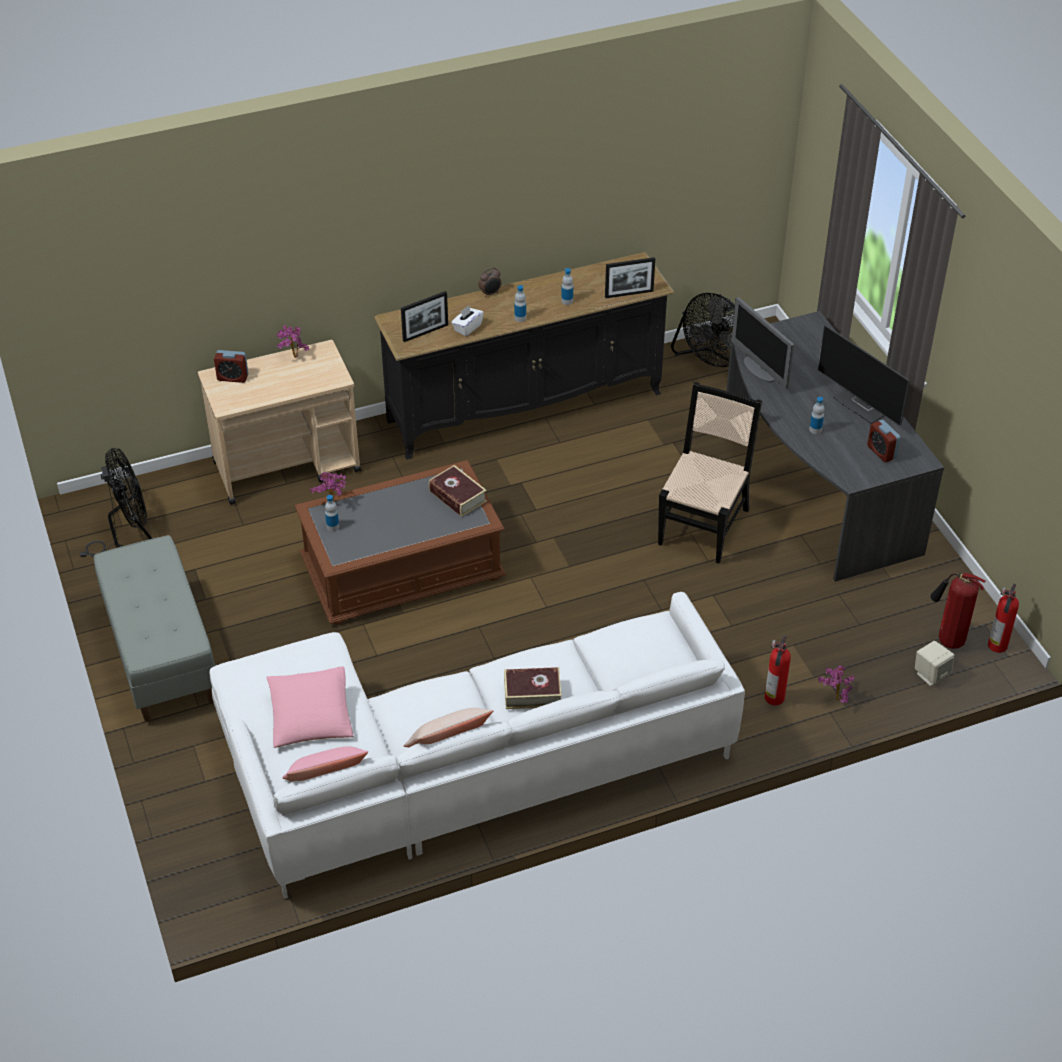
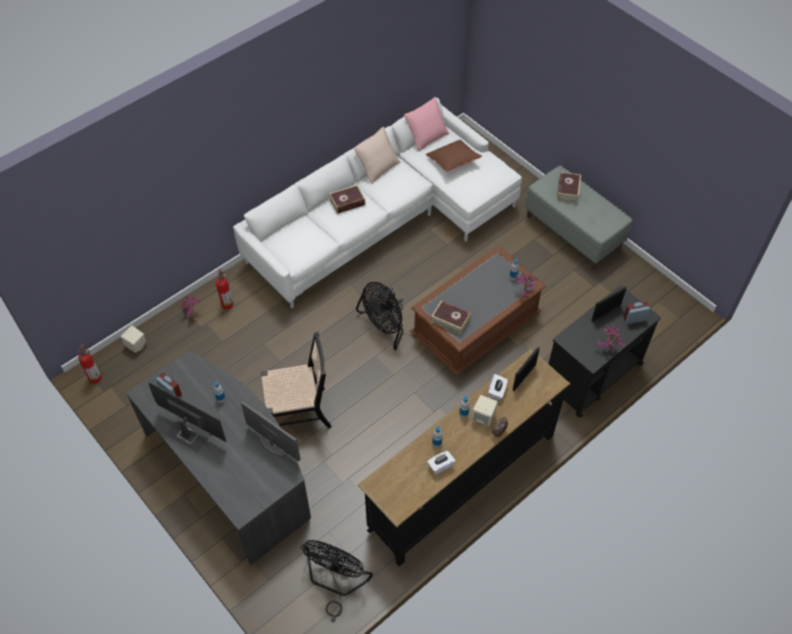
camera: 160 degrees right, 10 degrees up
black fan [80,448,153,557] -> black fan moved to [356,282,404,350]
beige cart [198,340,361,505] -> black cart [549,286,661,418]
pink pillow [266,666,353,748] -> brown pillow [426,140,482,172]
picture frame [605,257,655,298] -> picture frame moved to [592,286,626,321]
chair [658,382,762,563] -> chair turned 105 degrees counterclockwise [261,332,332,428]
fire extinguisher [930,573,985,649] -> none
none -> white tissue box [427,451,456,475]
none -> beige speaker [471,395,498,427]
none -> book [557,172,581,203]

